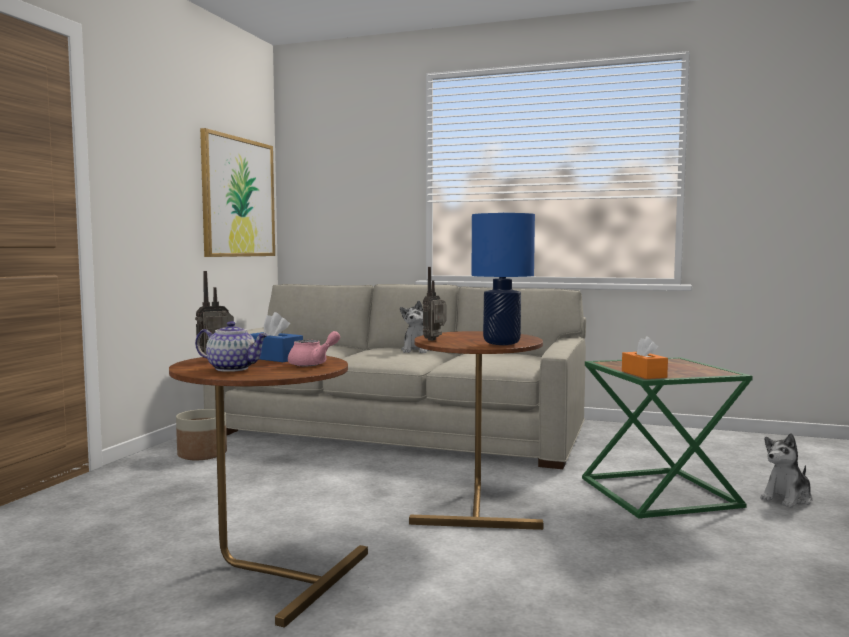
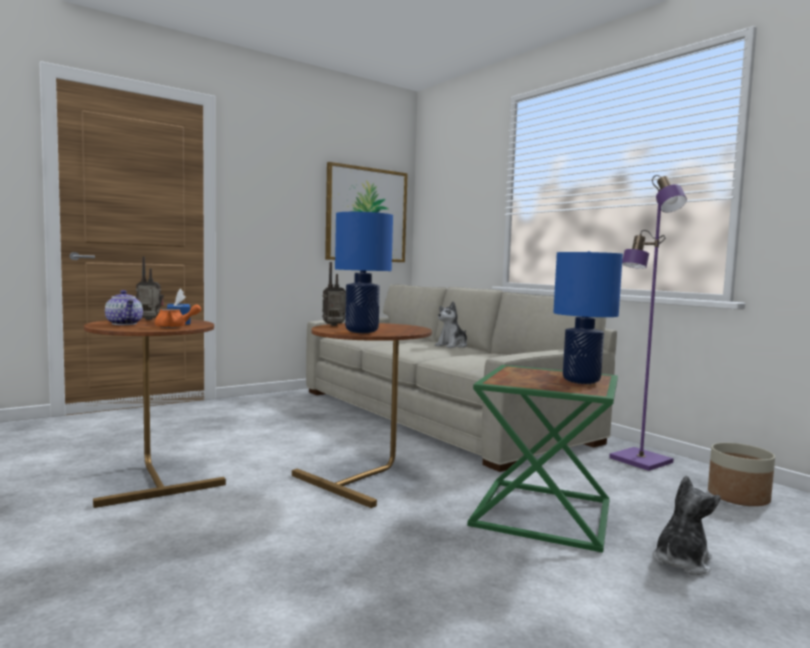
camera: 35 degrees right, 0 degrees up
planter [176,409,227,460] -> planter moved to [708,442,775,506]
pink teapot [288,331,340,366] -> orange teapot [155,304,201,328]
orange tissue box [622,336,668,379] -> none
plush toy [760,433,813,508] -> plush toy turned 135 degrees clockwise [652,476,721,575]
none -> blue table lamp [553,251,623,384]
none -> purple floor lamp [609,175,687,471]

